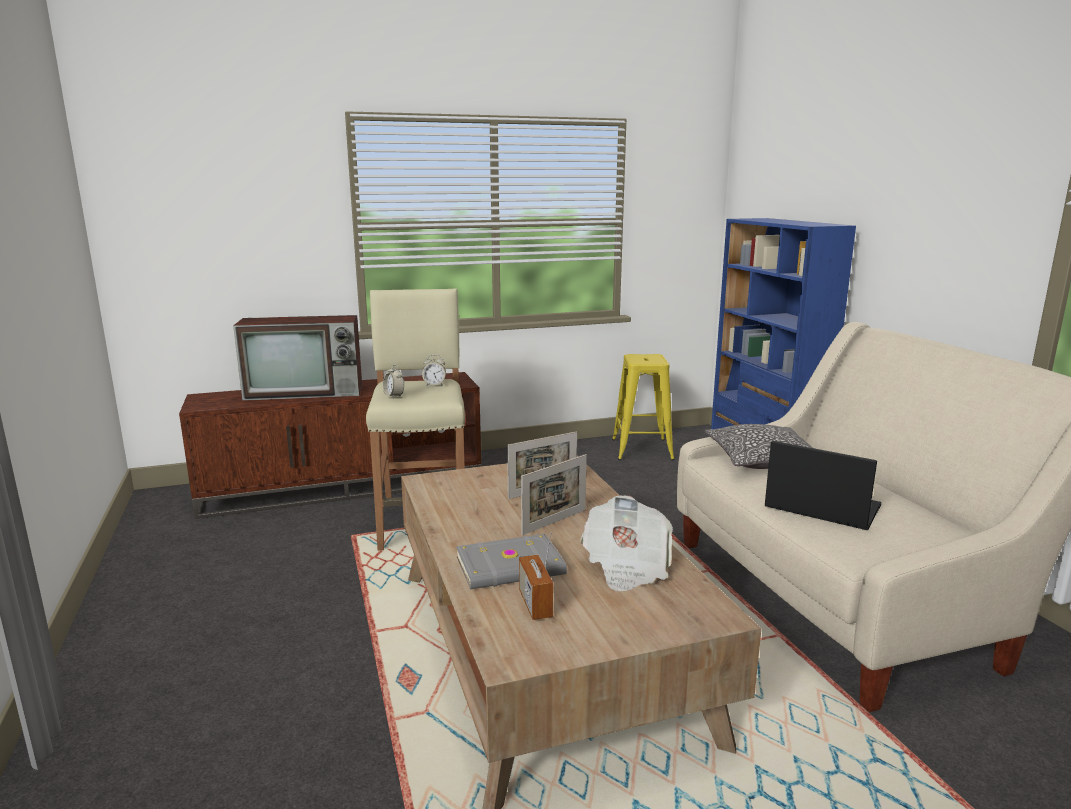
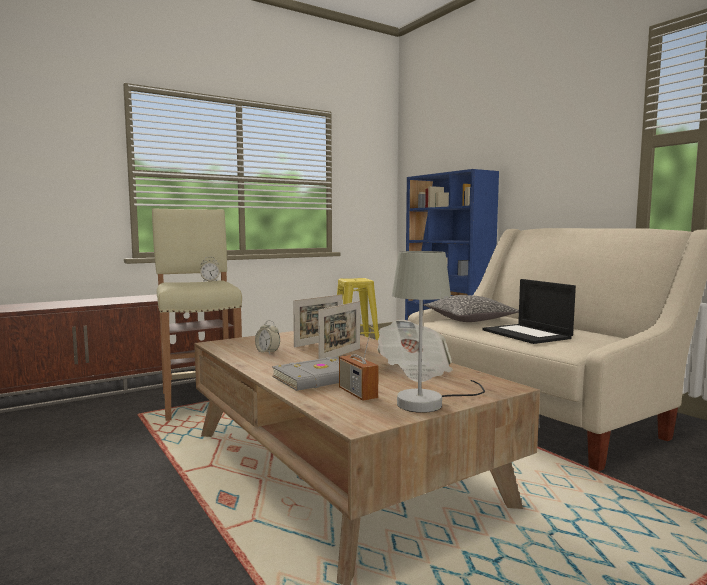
camera: 15 degrees left, 10 degrees down
television [233,315,362,401] -> none
alarm clock [383,365,404,399] -> alarm clock moved to [255,320,280,354]
laptop [765,441,881,530] -> laptop turned 135 degrees counterclockwise [482,279,576,344]
none -> grey table lamp [392,251,485,413]

